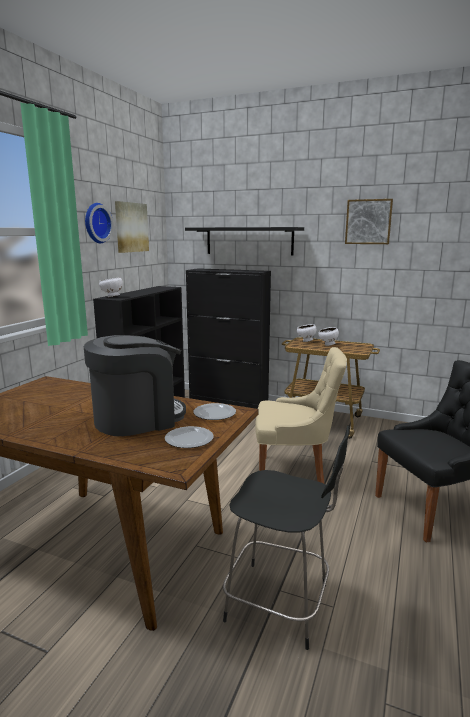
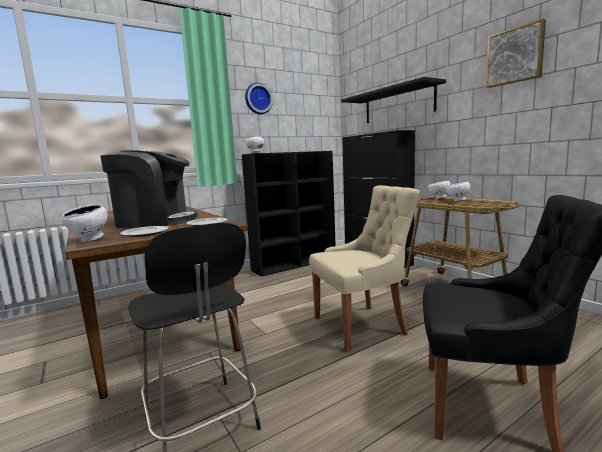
camera: 35 degrees right, 5 degrees down
picture [115,201,149,253] -> none
beige chair [255,347,347,484] -> beige chair turned 60 degrees counterclockwise [309,185,420,351]
none -> white bowl [62,204,108,242]

